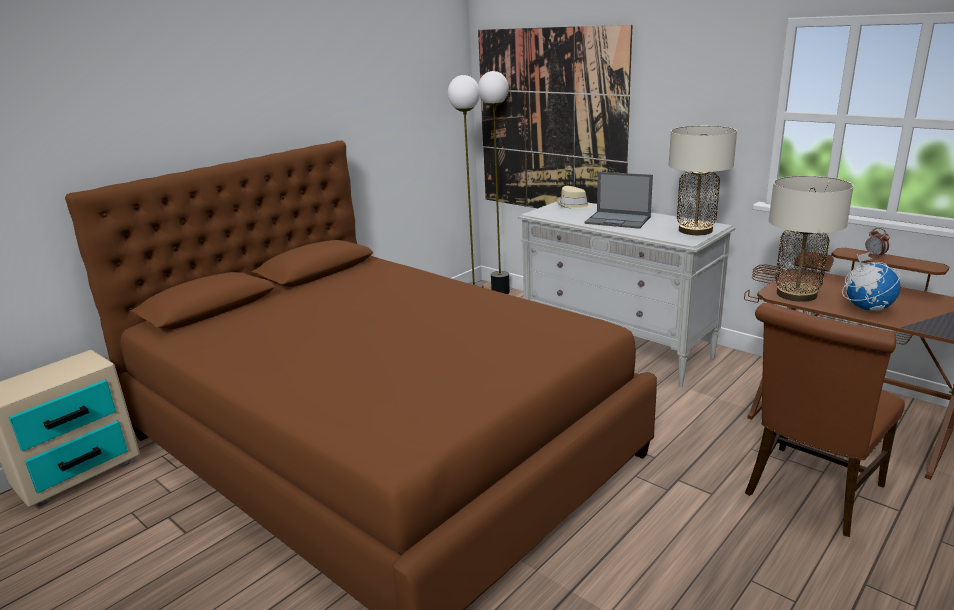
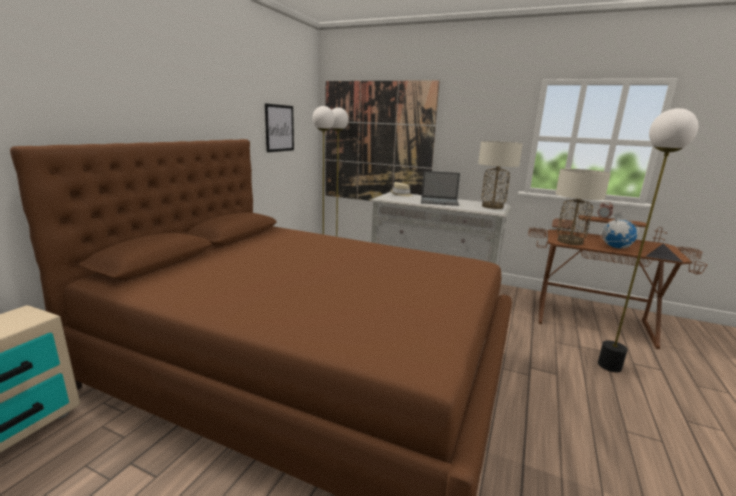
camera: 20 degrees left, 5 degrees down
brown chair [745,302,905,537] -> floor lamp [598,108,698,372]
none -> picture [265,103,294,152]

